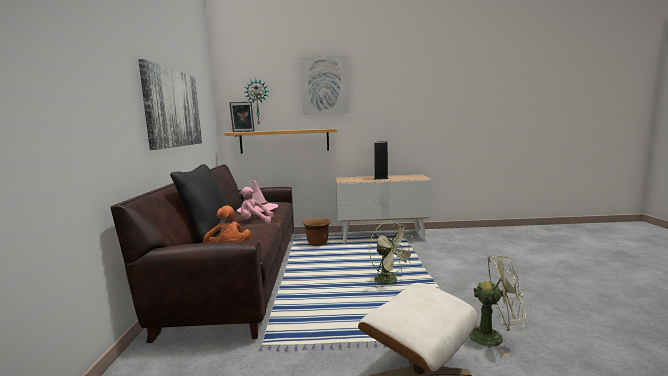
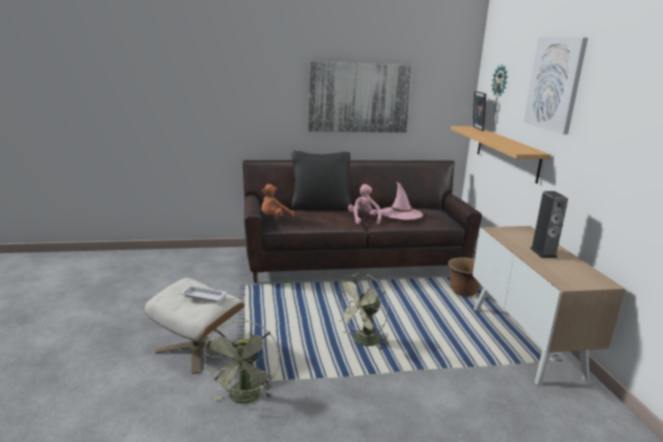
camera: 80 degrees right, 10 degrees up
none -> white tray [180,285,227,302]

